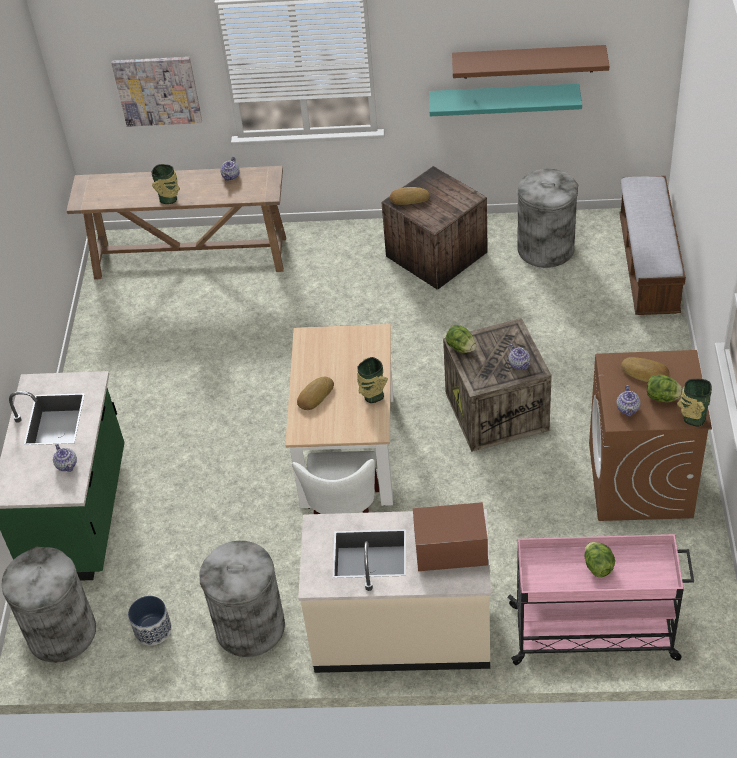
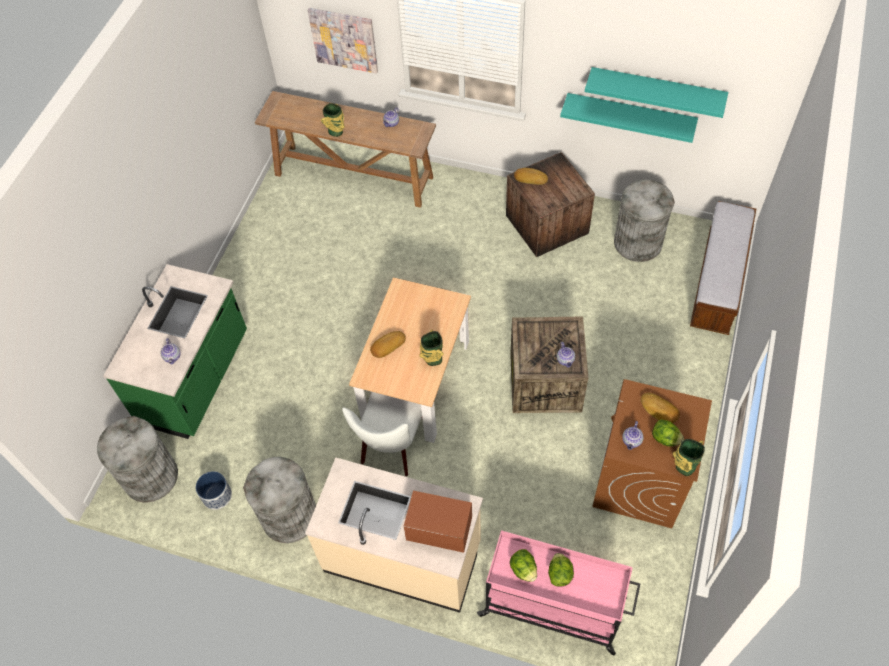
camera: 15 degrees right, 10 degrees up
lettuce [446,325,476,353] -> lettuce moved to [510,549,537,582]
brown shelf [452,45,609,79] -> turquoise shelf [585,67,728,118]

